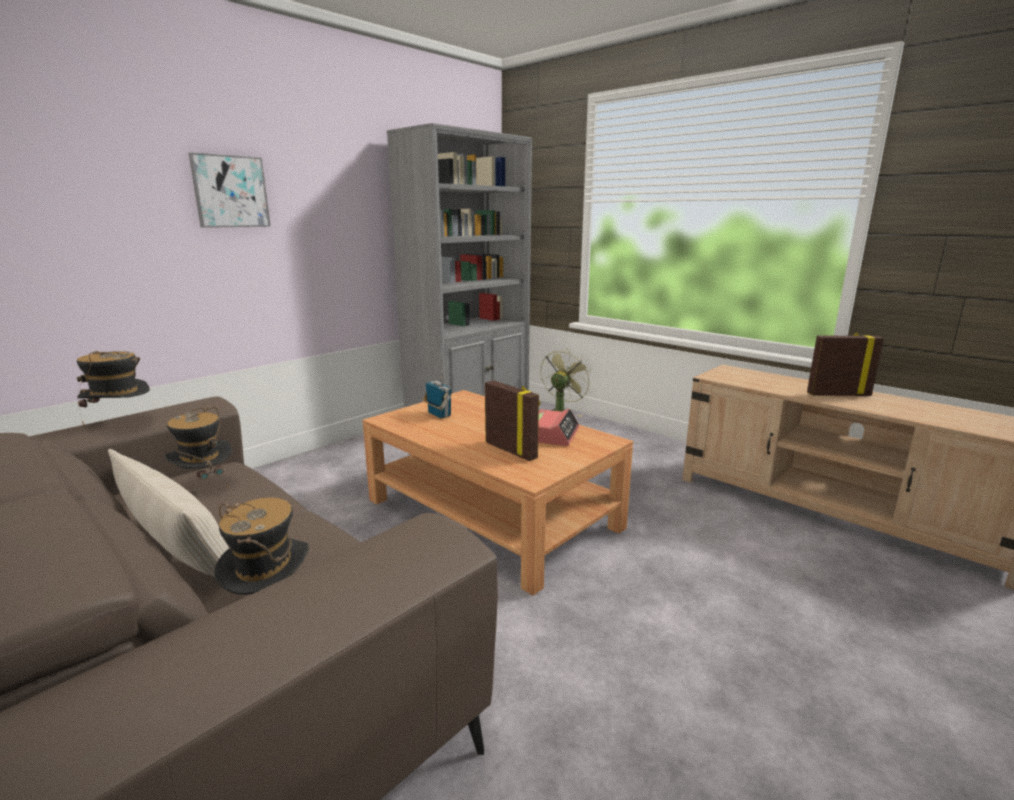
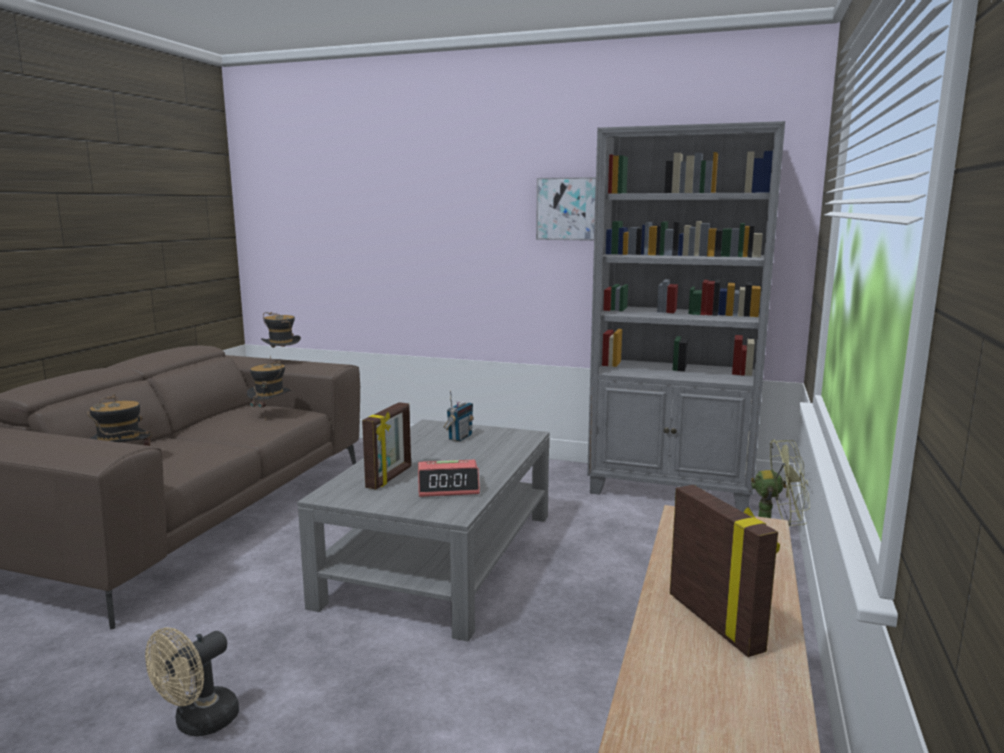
camera: 65 degrees right, 5 degrees down
beige pillow [108,449,229,577] -> none
picture [189,153,271,228] -> picture moved to [536,177,596,241]
brown coffee table [362,390,633,596] -> grey coffee table [297,419,549,642]
none -> beige fan [145,627,239,737]

